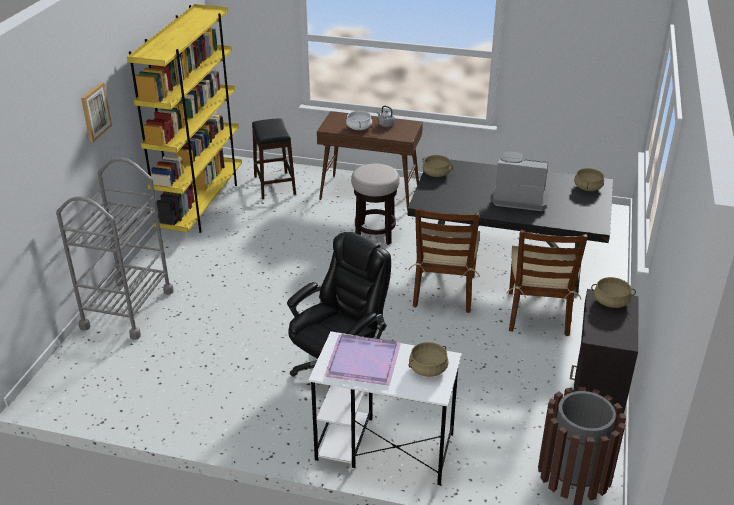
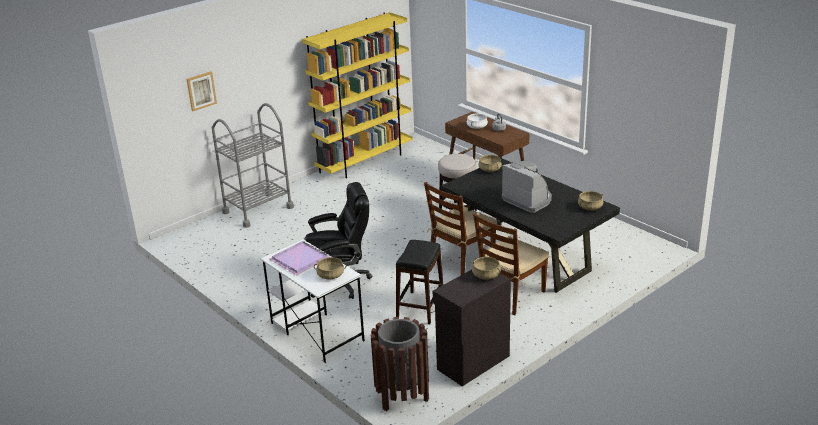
camera: 35 degrees right, 5 degrees down
picture [81,82,112,142] -> picture moved to [186,71,217,111]
black stool [252,118,296,199] -> black stool moved to [396,240,443,324]

